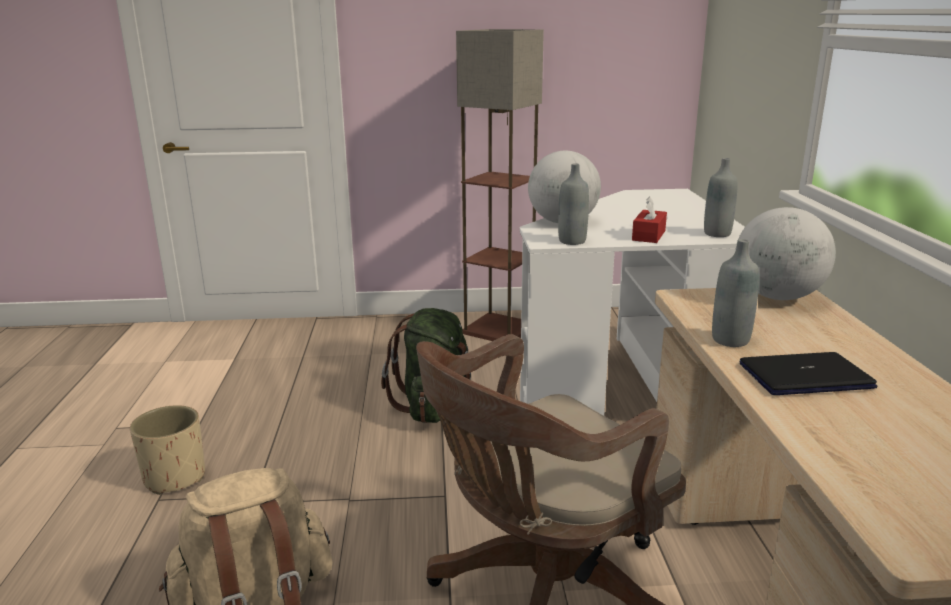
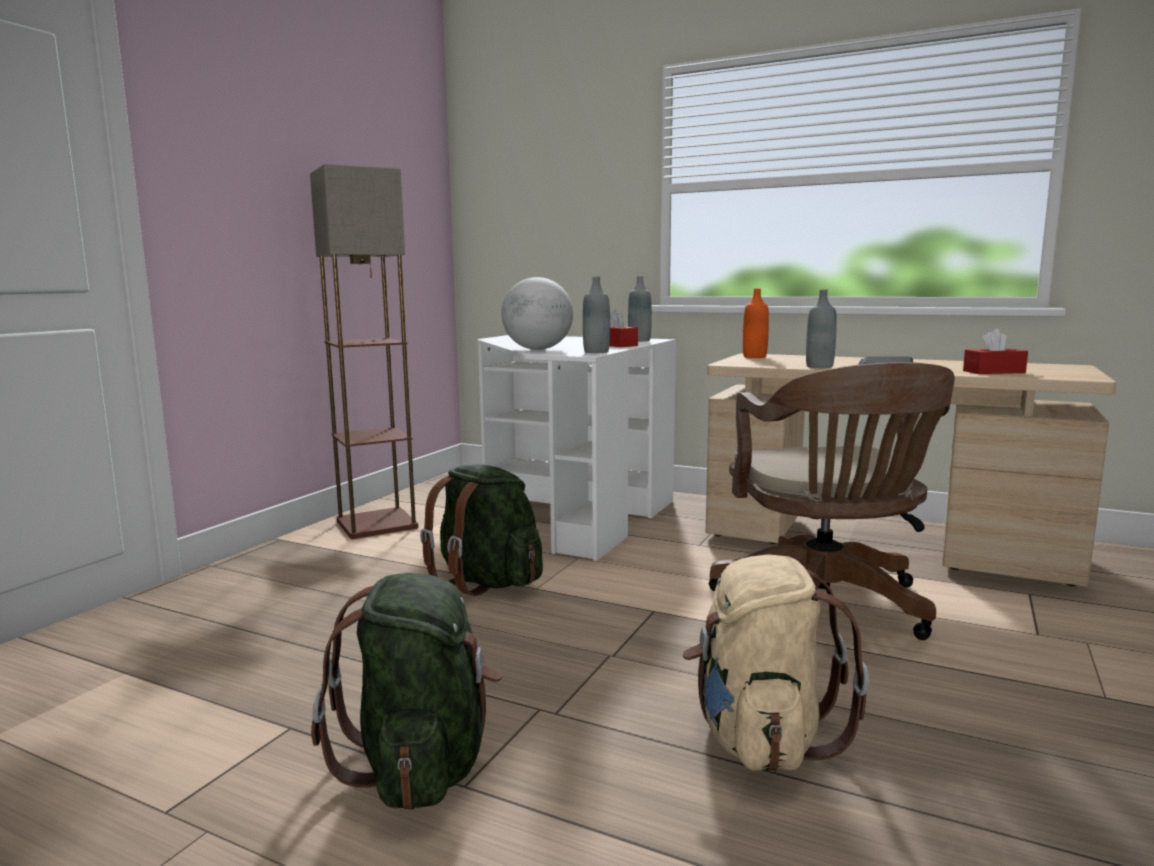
camera: 60 degrees left, 10 degrees down
beige planter [130,405,205,495] -> green backpack [311,573,502,810]
globe [735,207,836,300] -> orange bottle [743,289,769,358]
none -> red tissue box [963,329,1028,374]

